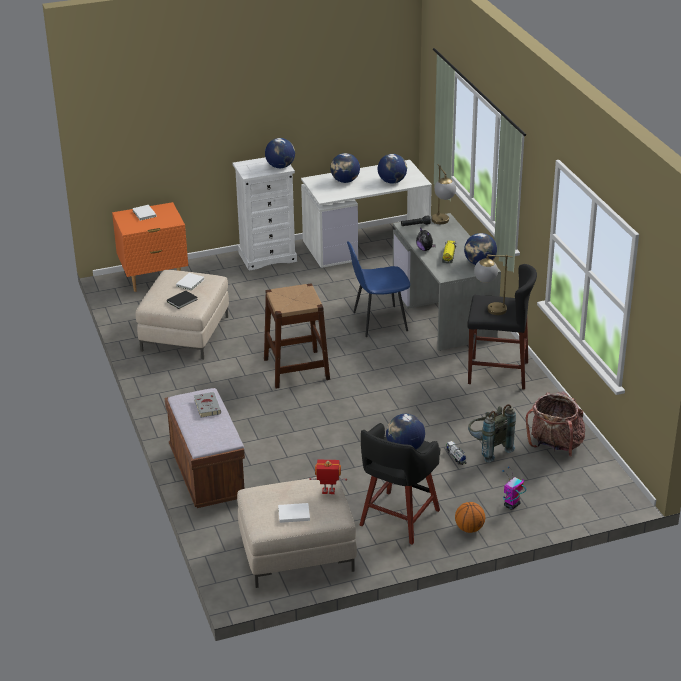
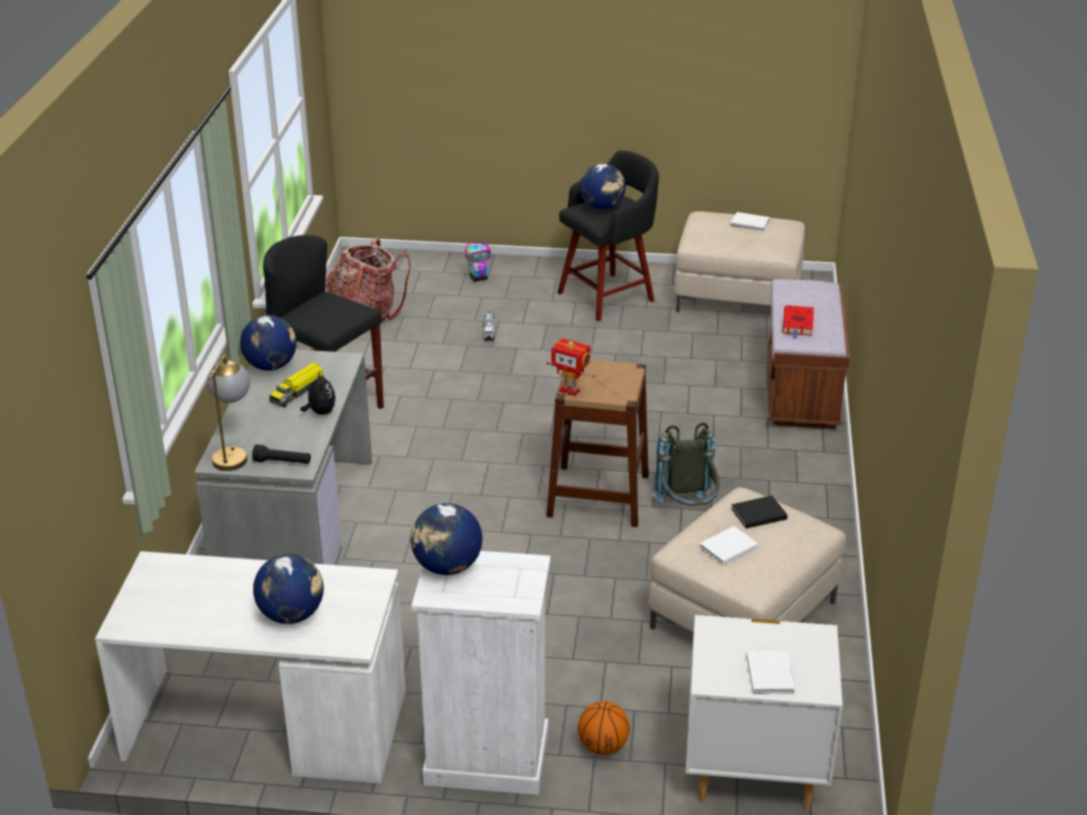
camera: 155 degrees left, 0 degrees up
orange nightstand [112,202,188,292] -> white nightstand [685,615,843,811]
grey book [194,392,221,418] -> red book [783,305,814,340]
toy robot [309,460,347,494] -> toy robot moved to [547,338,595,396]
blue chair [347,241,410,337] -> none
globe [378,154,407,184] -> none
basketball [455,502,485,533] -> basketball moved to [578,701,630,755]
grey backpack [468,404,516,463] -> grey backpack moved to [652,422,720,506]
table lamp [474,255,513,315] -> none

